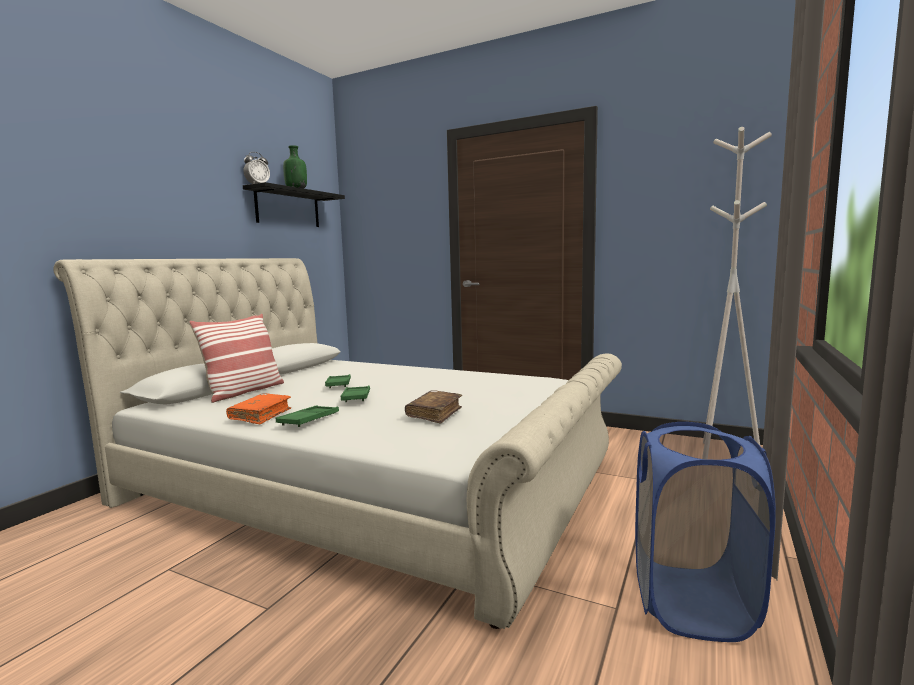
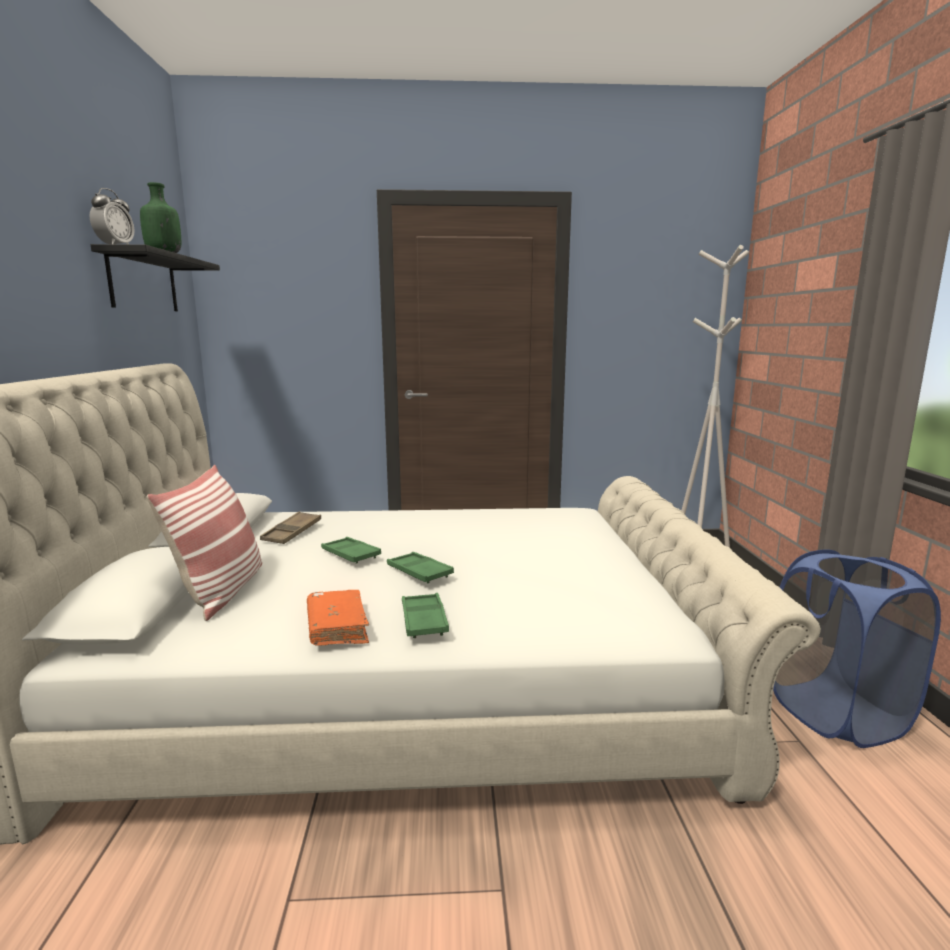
camera: 30 degrees left, 5 degrees up
brown book [405,390,462,424] -> none
none -> brown tray [260,511,321,544]

